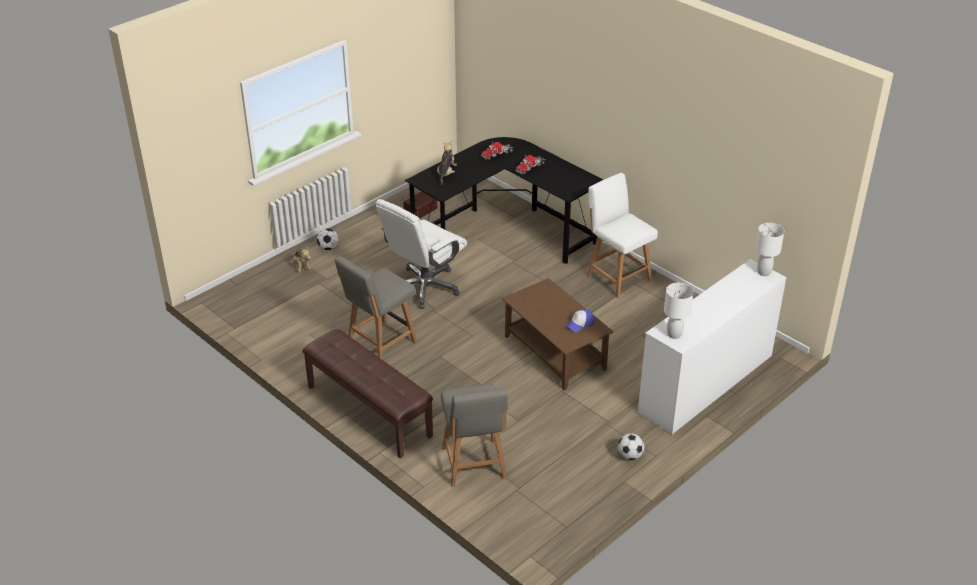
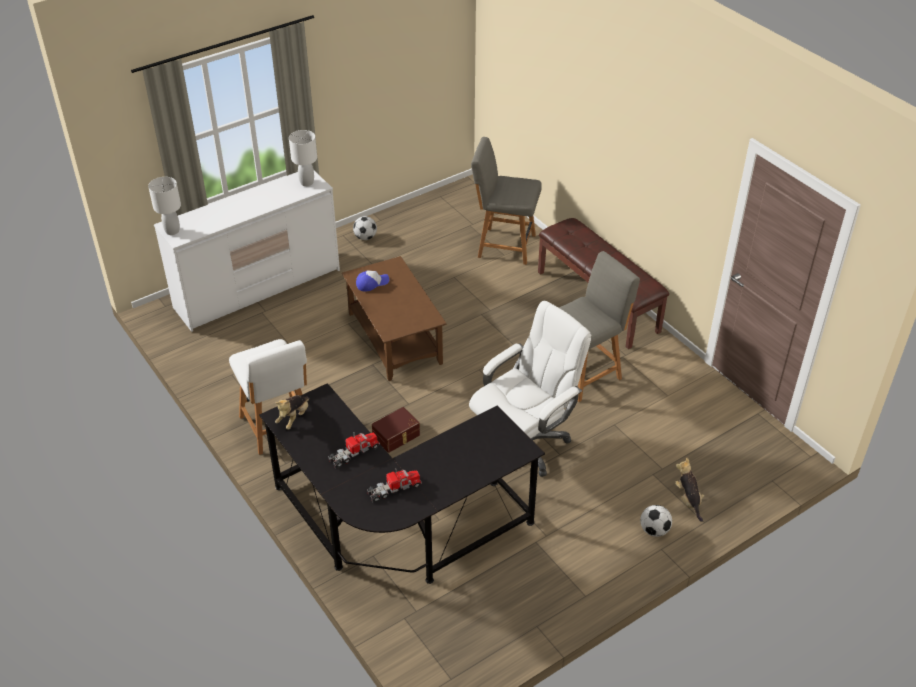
camera: 170 degrees left, 5 degrees up
brown storage box [403,191,437,219] -> brown storage box moved to [372,407,420,453]
plush toy [437,141,457,185] -> plush toy moved to [275,395,309,429]
grey chair [441,384,508,487] -> grey chair turned 75 degrees counterclockwise [471,137,542,265]

